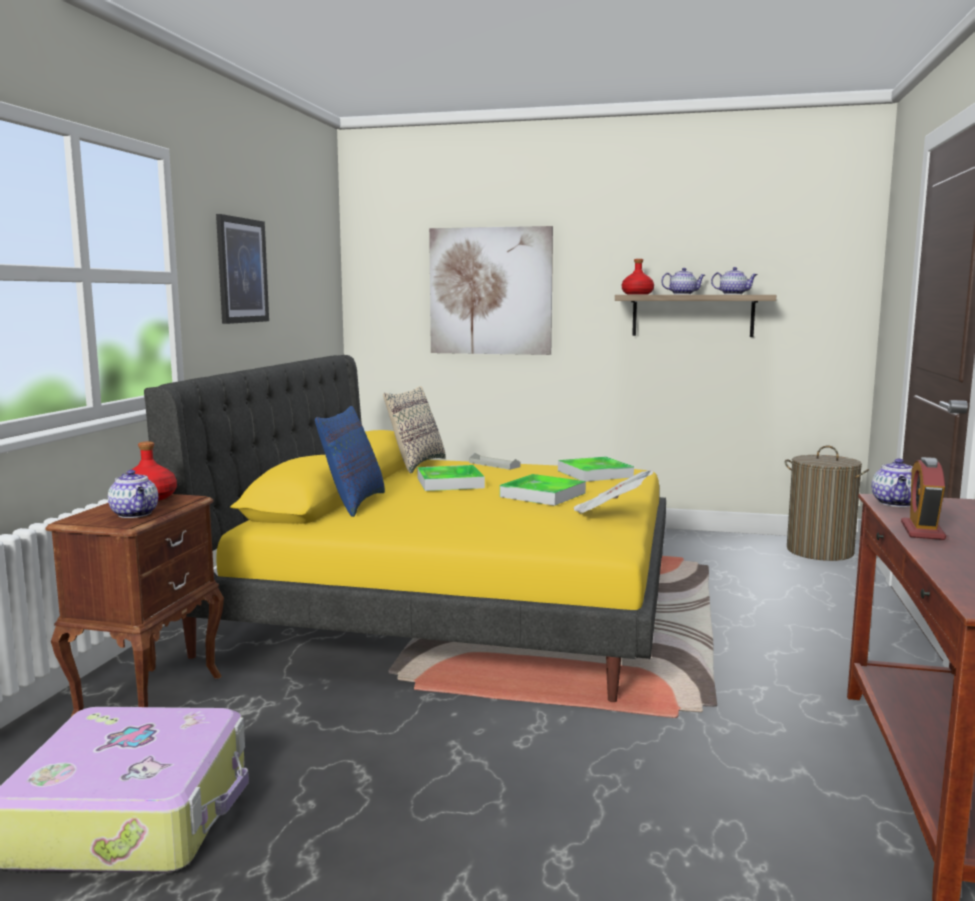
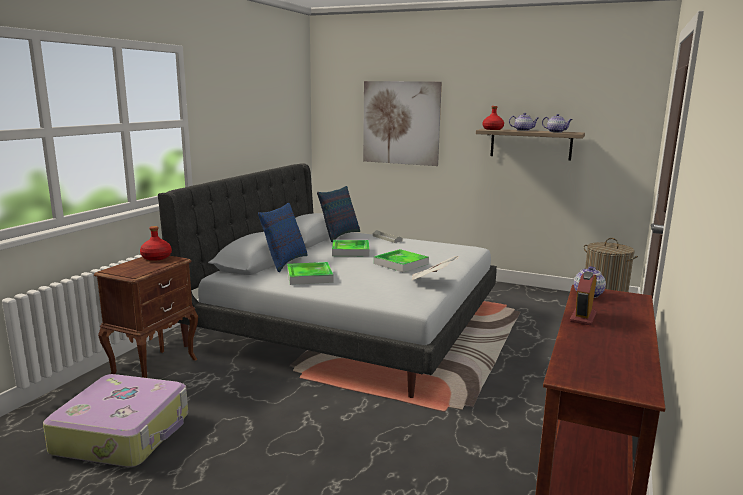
camera: 10 degrees right, 5 degrees up
teapot [108,470,158,518] -> none
yellow bed [144,355,666,702] -> grey bed [158,163,497,398]
picture [216,214,269,324] -> none
beige pillow [383,386,446,474] -> blue pillow [317,186,360,242]
tray [558,456,634,482] -> tray moved to [287,262,334,285]

